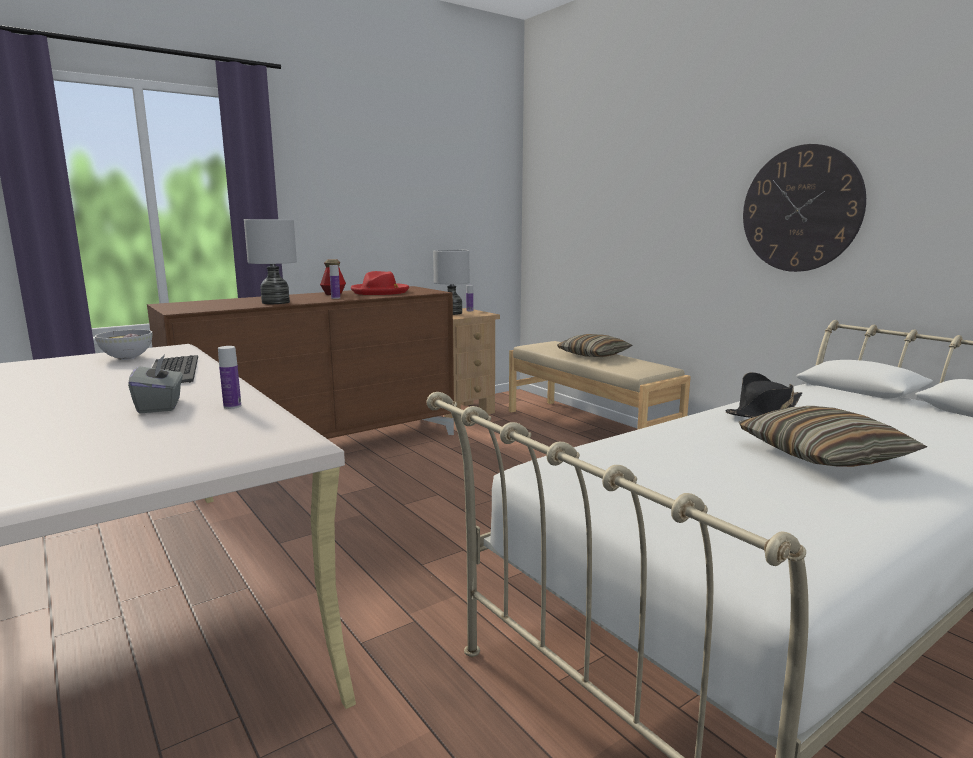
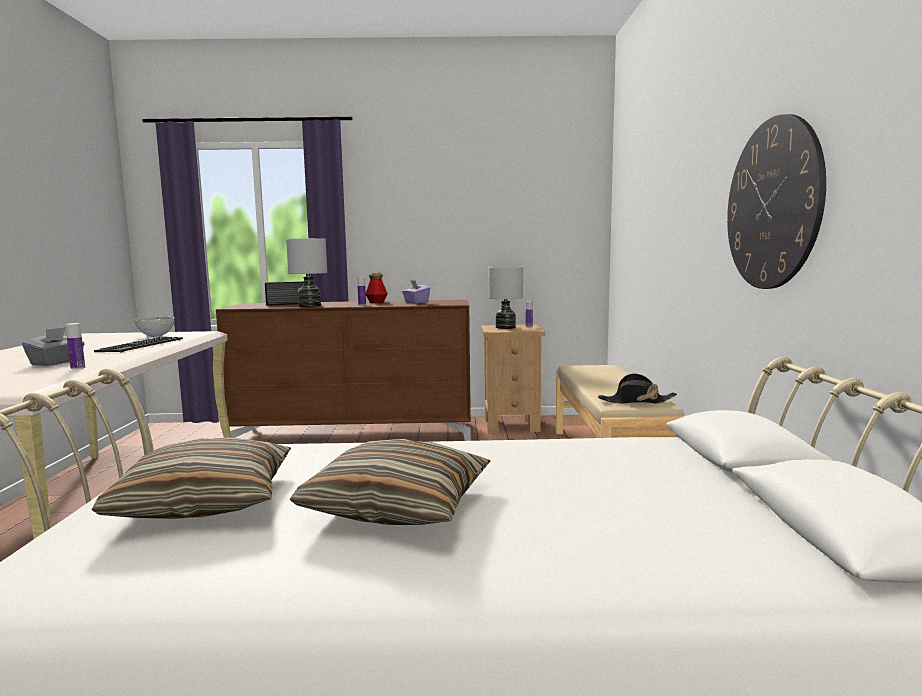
camera: 35 degrees right, 5 degrees down
red hat [351,271,409,295] -> purple tissue box [402,280,430,303]
pillow [557,334,633,357] -> pillow moved to [92,438,291,519]
black hat [726,372,802,418] -> black hat moved to [598,374,677,404]
none -> radio [265,281,304,306]

